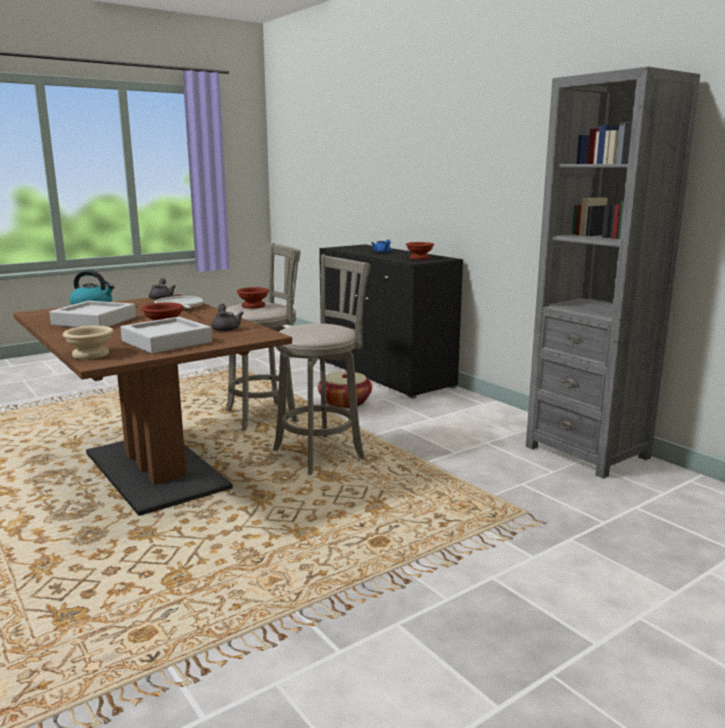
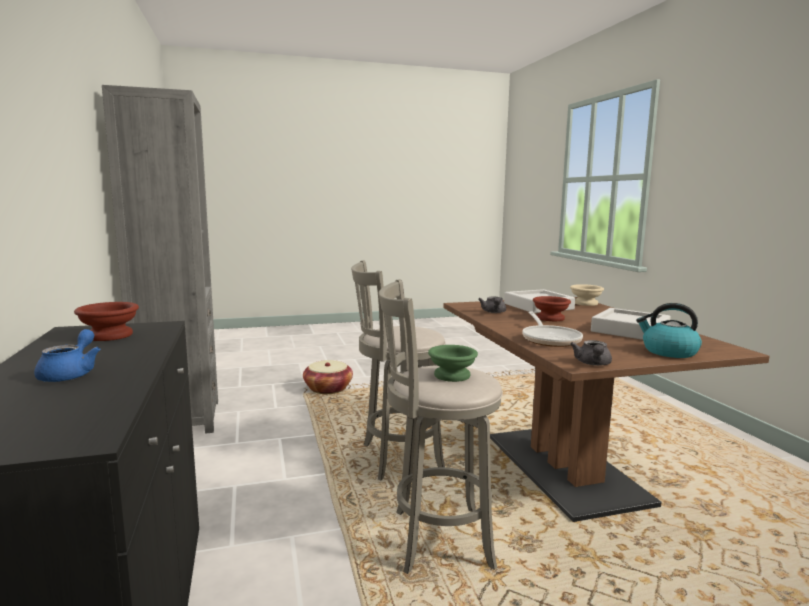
camera: 160 degrees left, 5 degrees down
brown bowl [237,287,269,309] -> green bowl [428,345,478,382]
basket [318,371,372,408] -> basket moved to [303,360,353,394]

